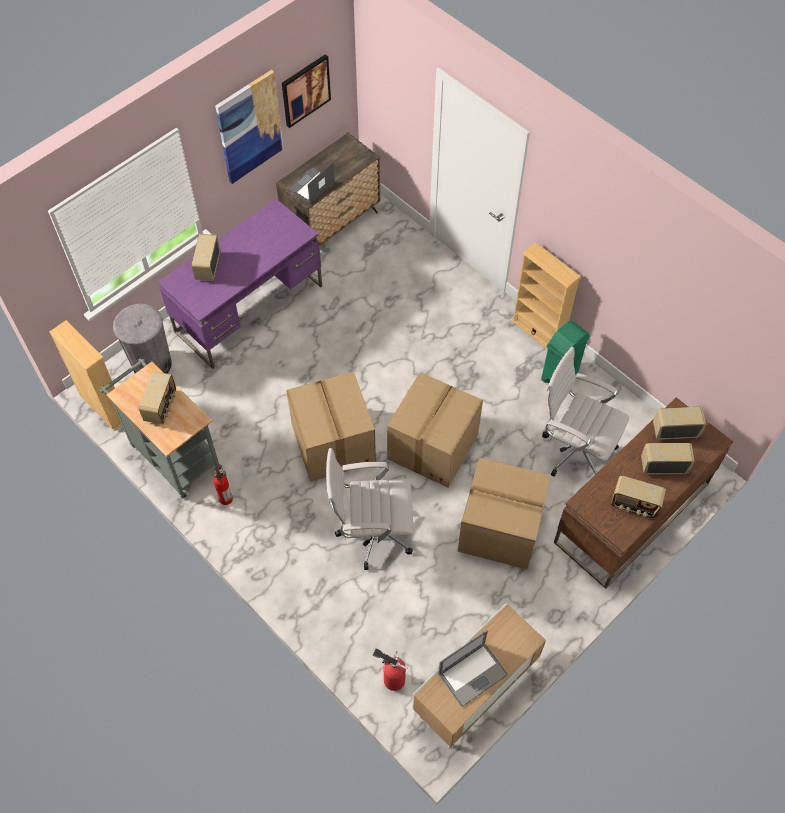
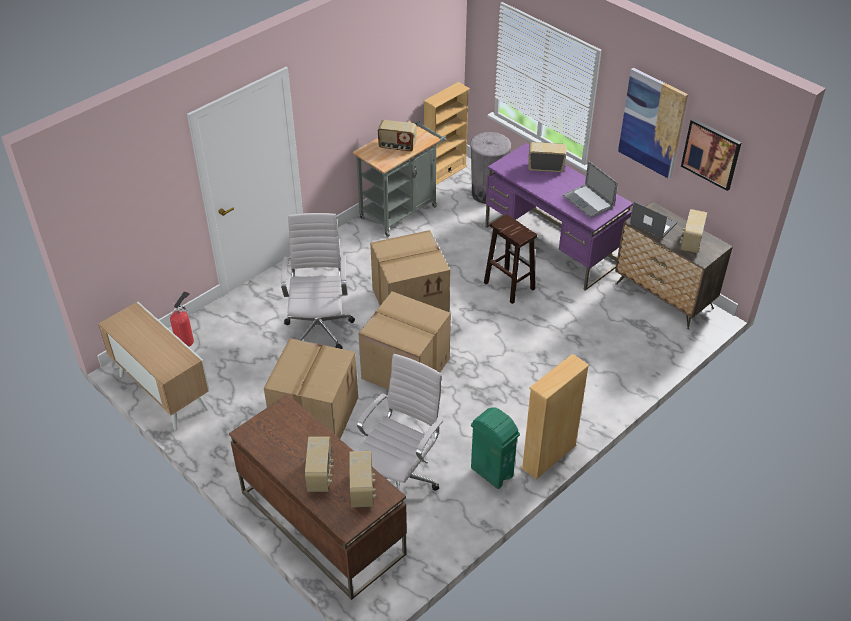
camera: 90 degrees right, 15 degrees down
fire extinguisher [213,466,233,505] -> none
laptop [438,630,508,707] -> laptop moved to [563,161,618,218]
radio [611,476,666,518] -> radio moved to [679,209,707,253]
none -> brown stool [484,214,537,304]

